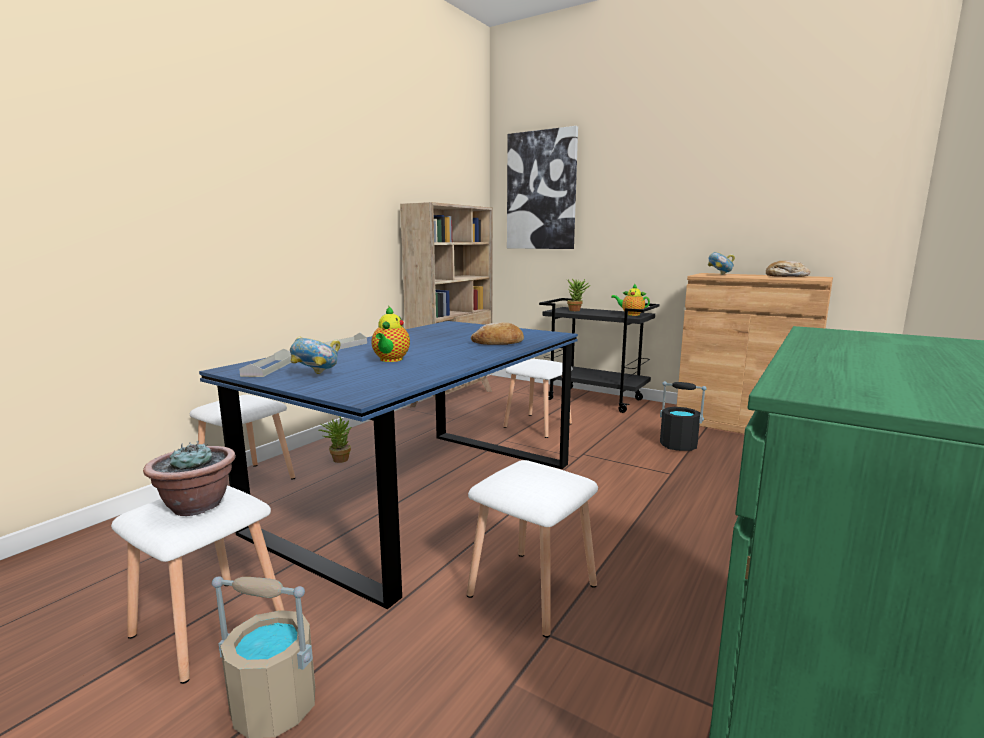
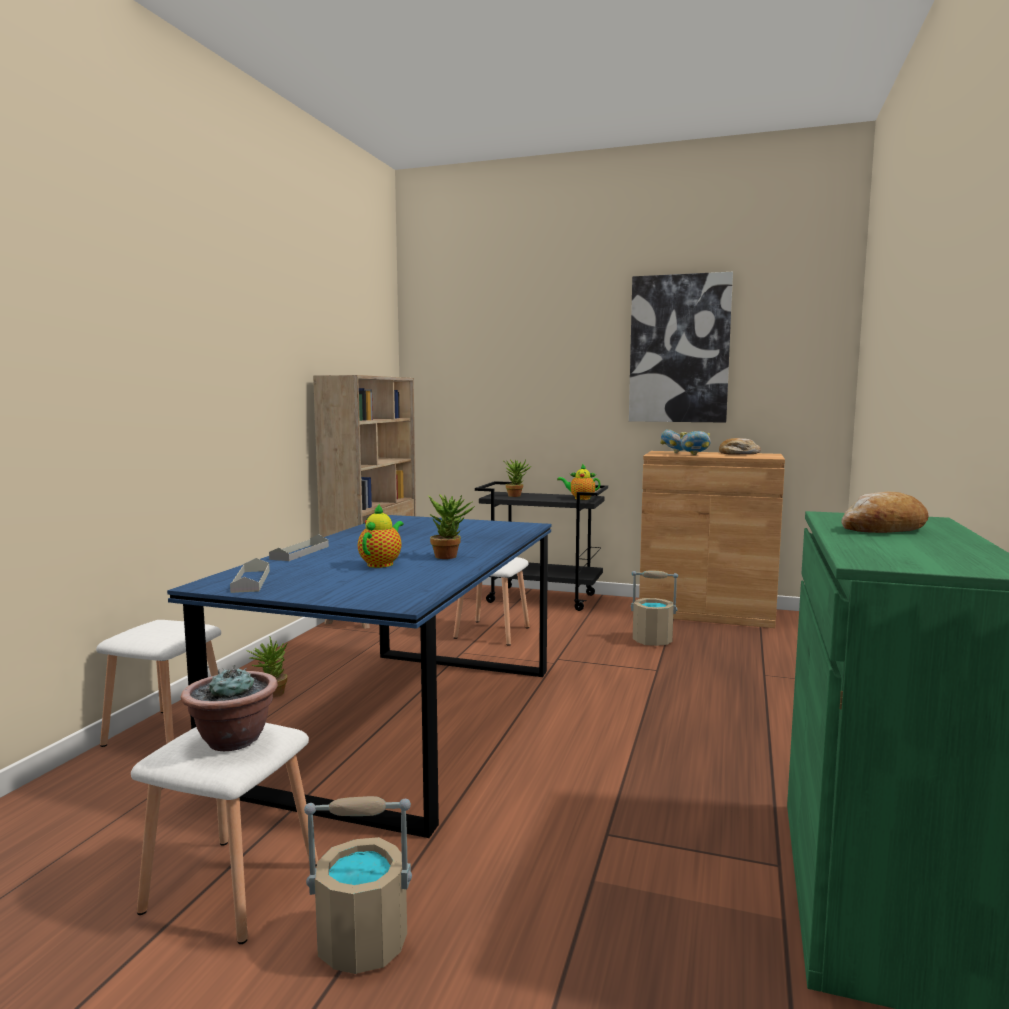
camera: 15 degrees left, 5 degrees down
bowl [290,336,341,374] -> bowl moved to [680,431,711,455]
teapot [371,306,410,362] -> teapot turned 150 degrees counterclockwise [358,504,403,568]
white stool [467,460,598,638] -> none
bread [471,322,524,345] -> bread moved to [841,492,929,533]
picture [507,126,578,249] -> picture moved to [629,272,733,423]
black bucket [660,381,707,451] -> beige bucket [631,570,678,646]
none -> potted plant [428,494,475,559]

